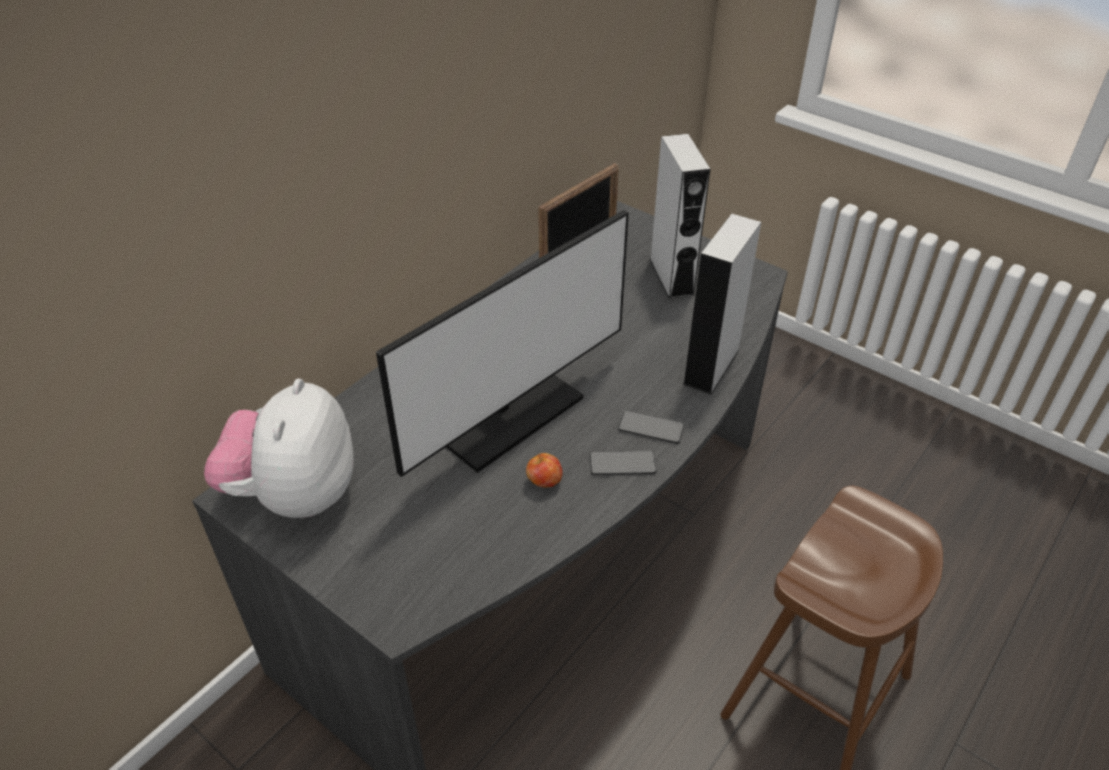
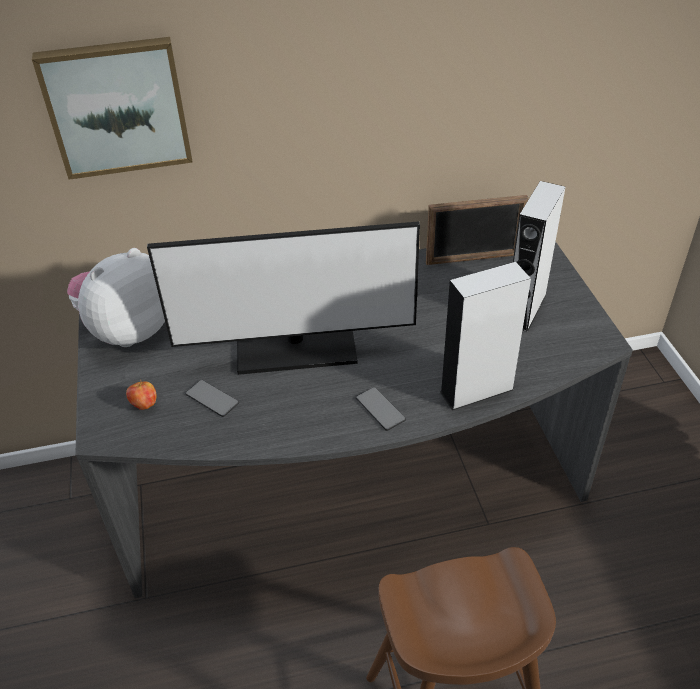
camera: 40 degrees right, 0 degrees up
apple [526,453,563,488] -> apple moved to [126,380,156,410]
phone [590,451,656,475] -> phone moved to [185,380,239,417]
none -> picture [32,37,193,180]

